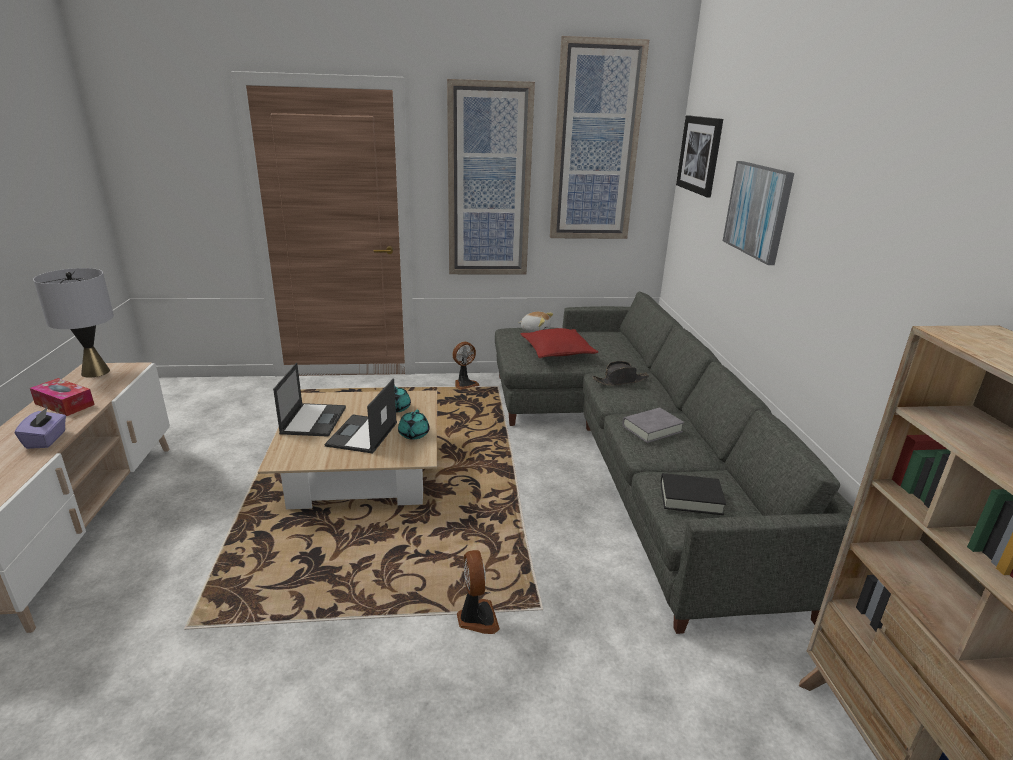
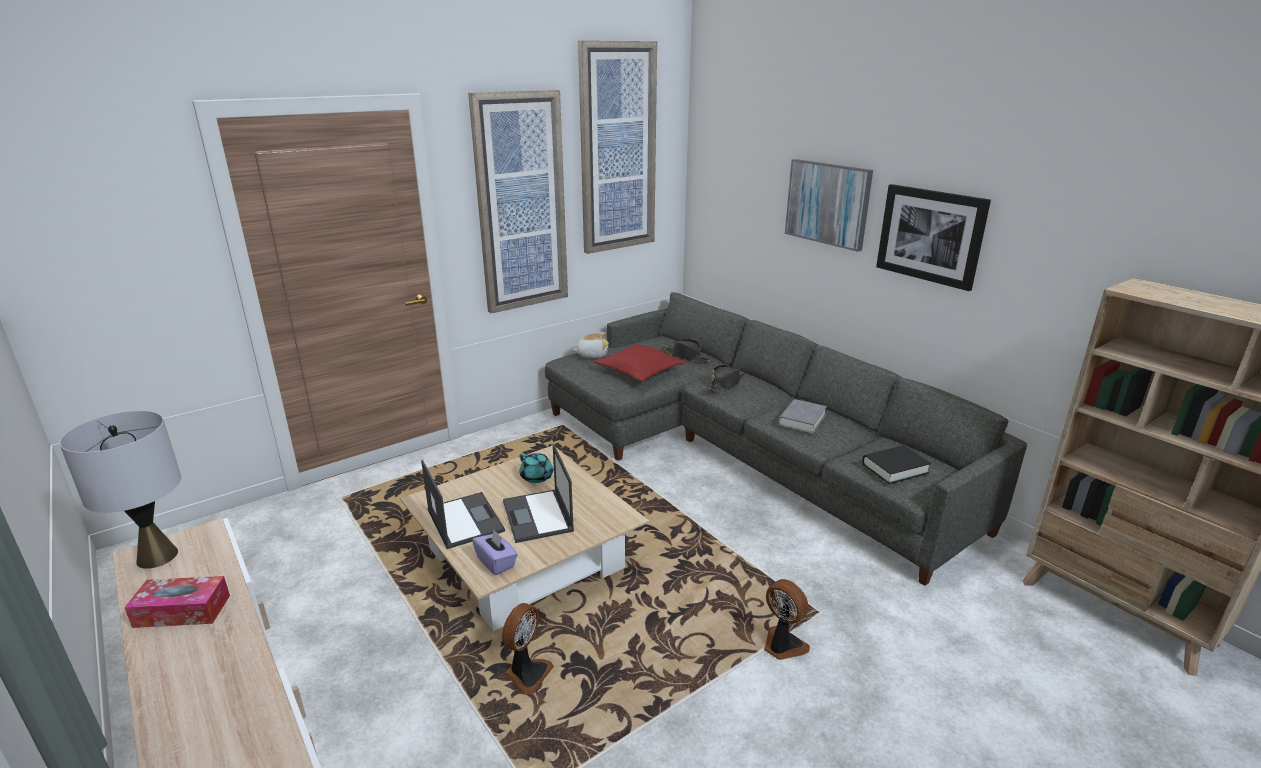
camera: 30 degrees left, 0 degrees up
purple tissue box [15,407,66,449] -> purple tissue box moved to [472,530,518,575]
turquoise teapot [398,410,430,439] -> none
fan [452,342,480,390] -> fan moved to [502,603,554,695]
picture [676,116,723,198] -> picture moved to [876,184,991,291]
none -> black hat [662,339,712,363]

